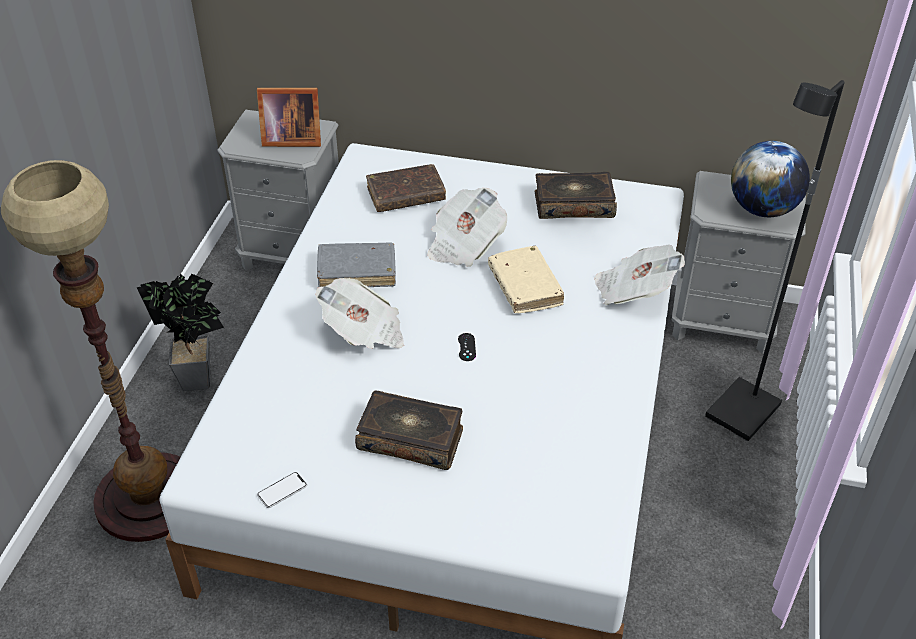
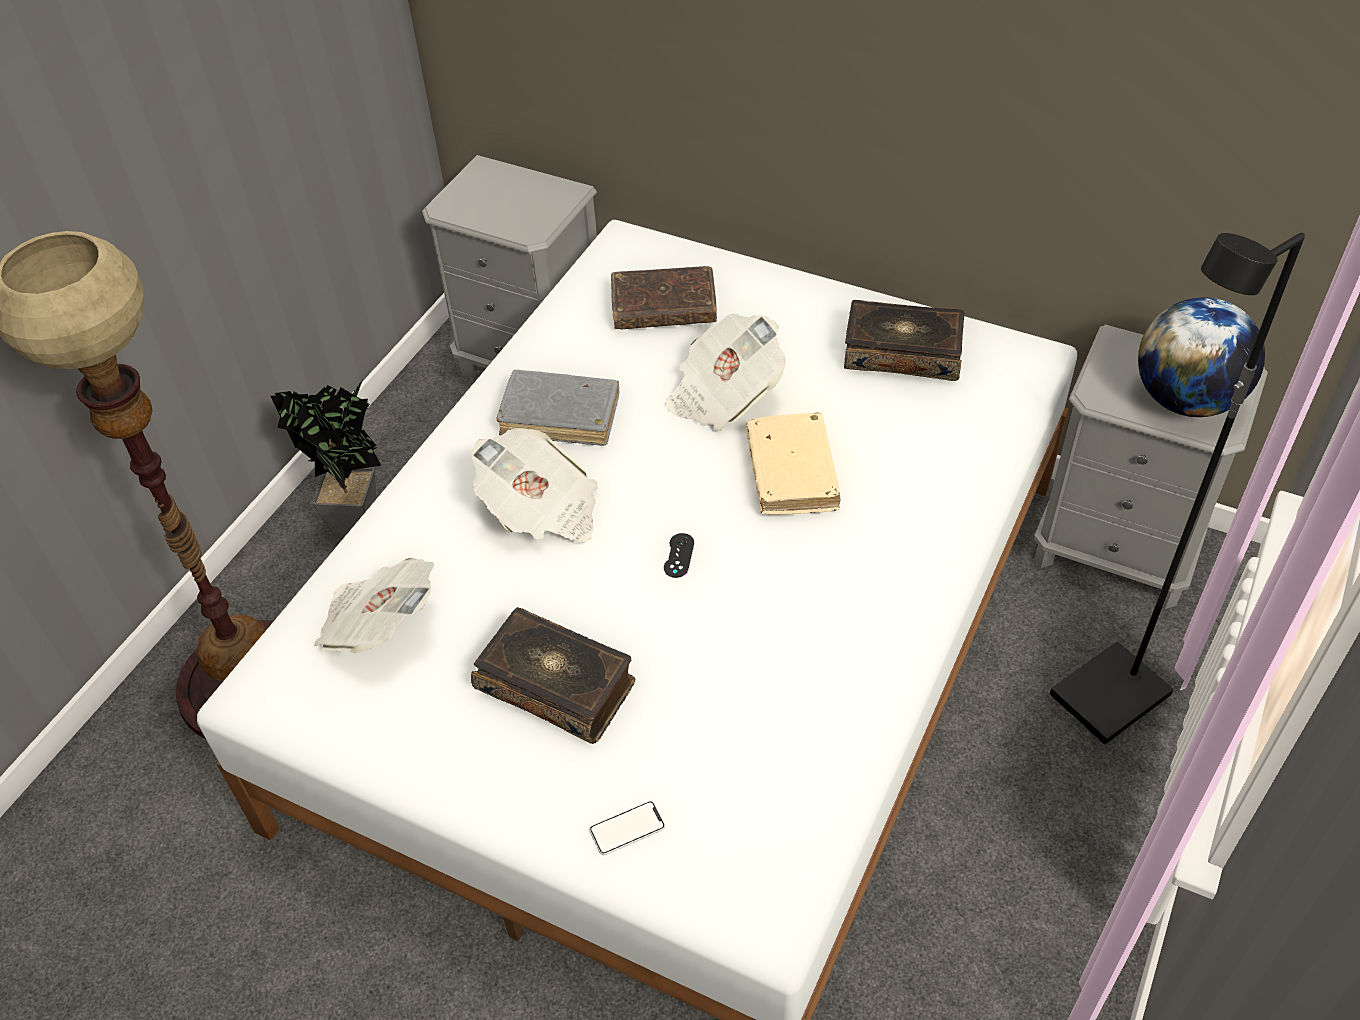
camera: 15 degrees right, 5 degrees up
picture frame [257,88,321,147] -> none
phone [257,472,307,508] -> phone moved to [589,801,665,855]
newspaper [594,244,685,305] -> newspaper moved to [314,557,434,653]

